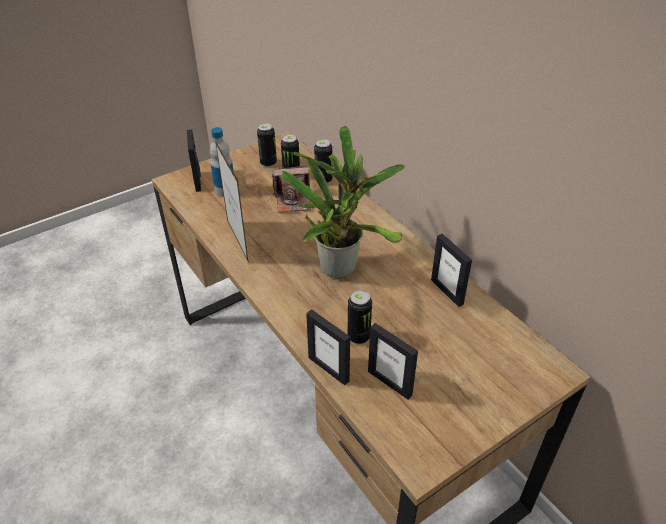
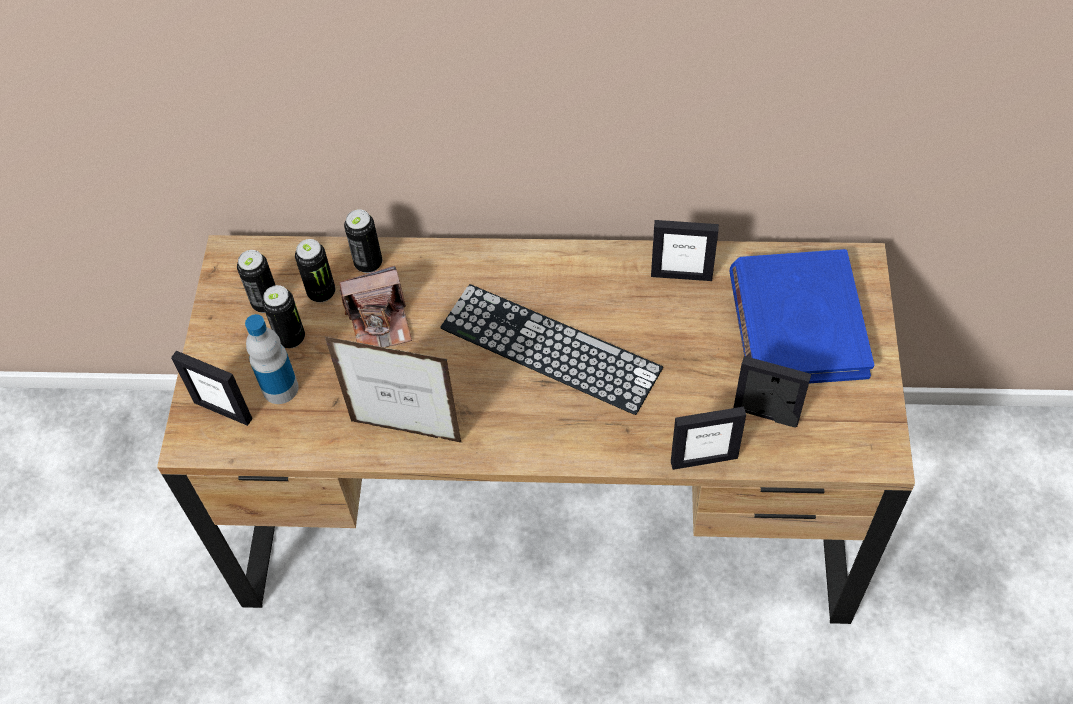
camera: 50 degrees left, 15 degrees up
camera [272,166,311,213] -> camera turned 45 degrees clockwise [339,266,412,347]
potted plant [281,126,405,278] -> keyboard [440,284,663,415]
can [347,290,372,344] -> can moved to [262,285,305,348]
picture frame [368,323,418,400] -> picture frame turned 150 degrees counterclockwise [733,356,811,428]
none -> blue book [730,249,874,383]

